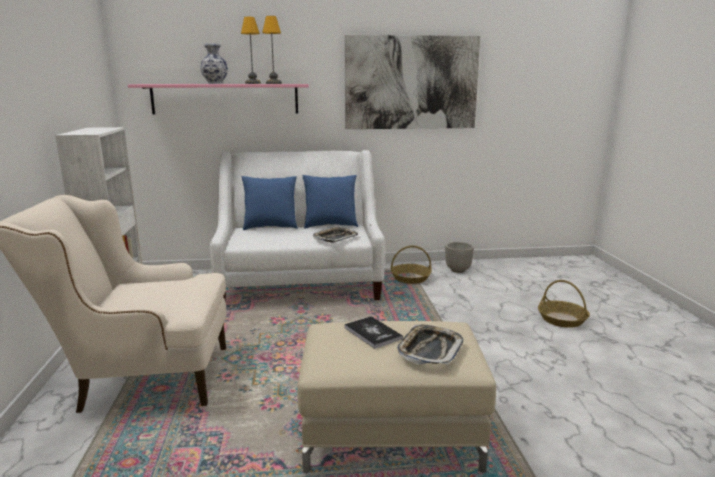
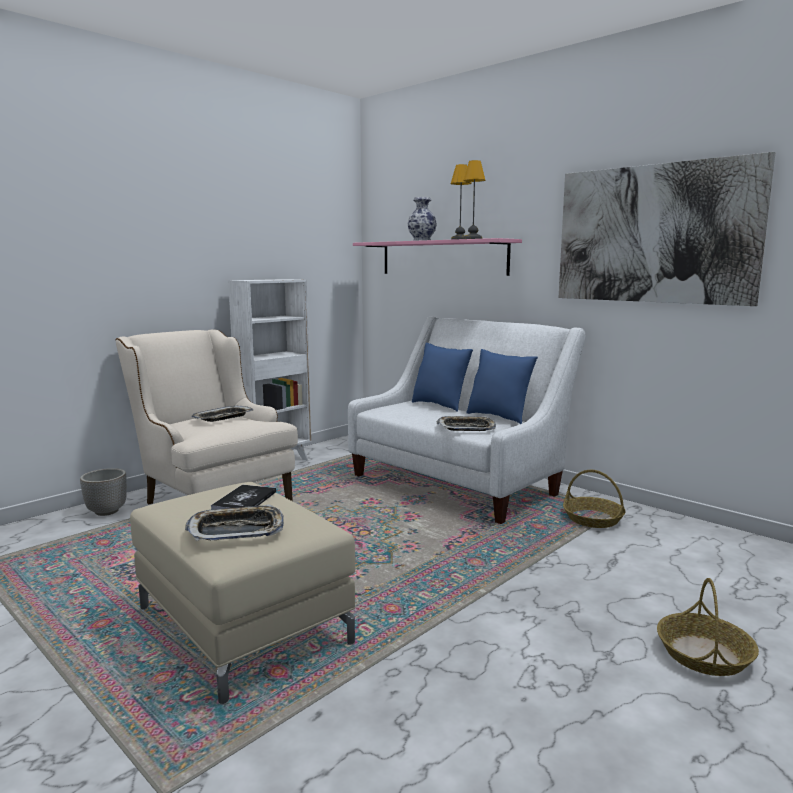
camera: 50 degrees right, 5 degrees down
planter [445,242,474,273] -> planter moved to [80,468,127,516]
none -> tray [191,406,253,422]

